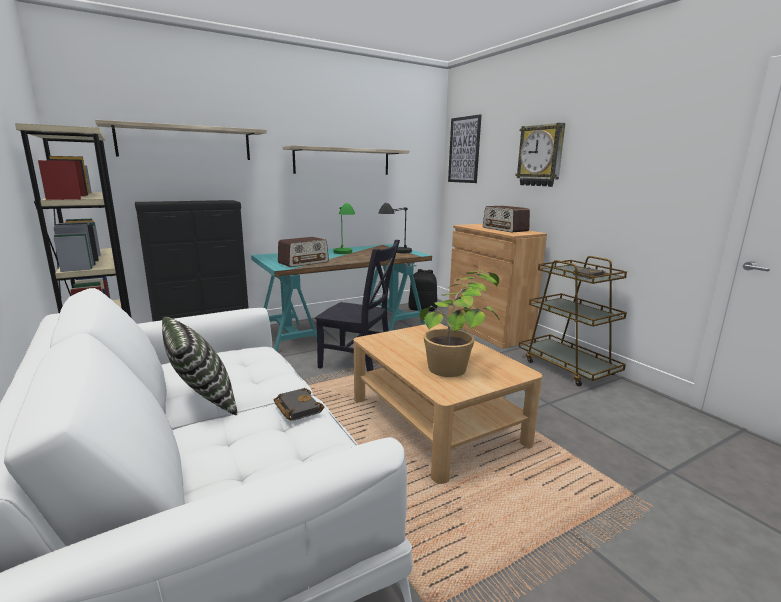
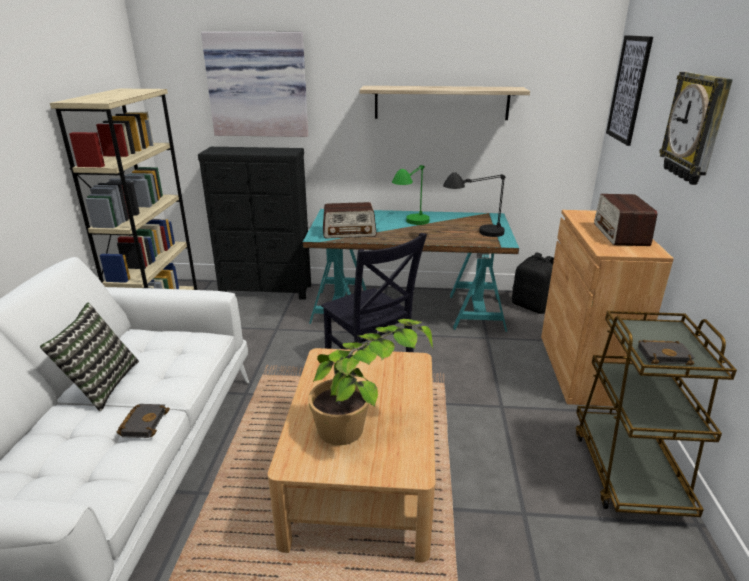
camera: 35 degrees right, 10 degrees up
shelf [95,120,267,160] -> picture [201,32,308,137]

